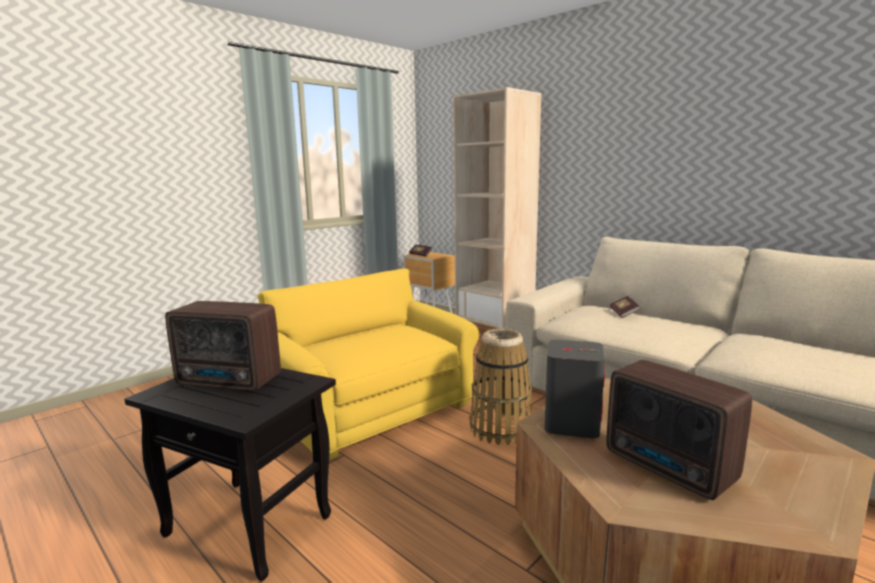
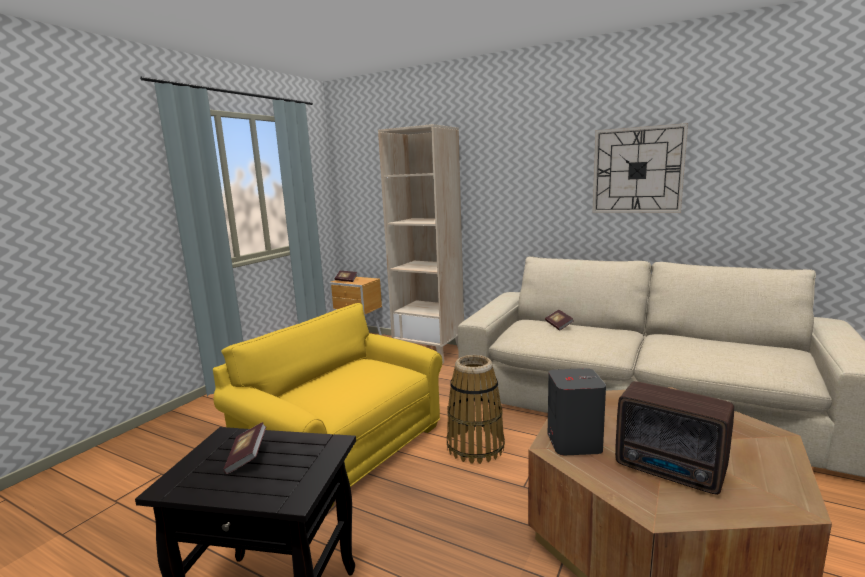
camera: 15 degrees left, 0 degrees up
radio [165,301,281,391] -> book [223,422,266,474]
none -> wall clock [593,123,688,213]

